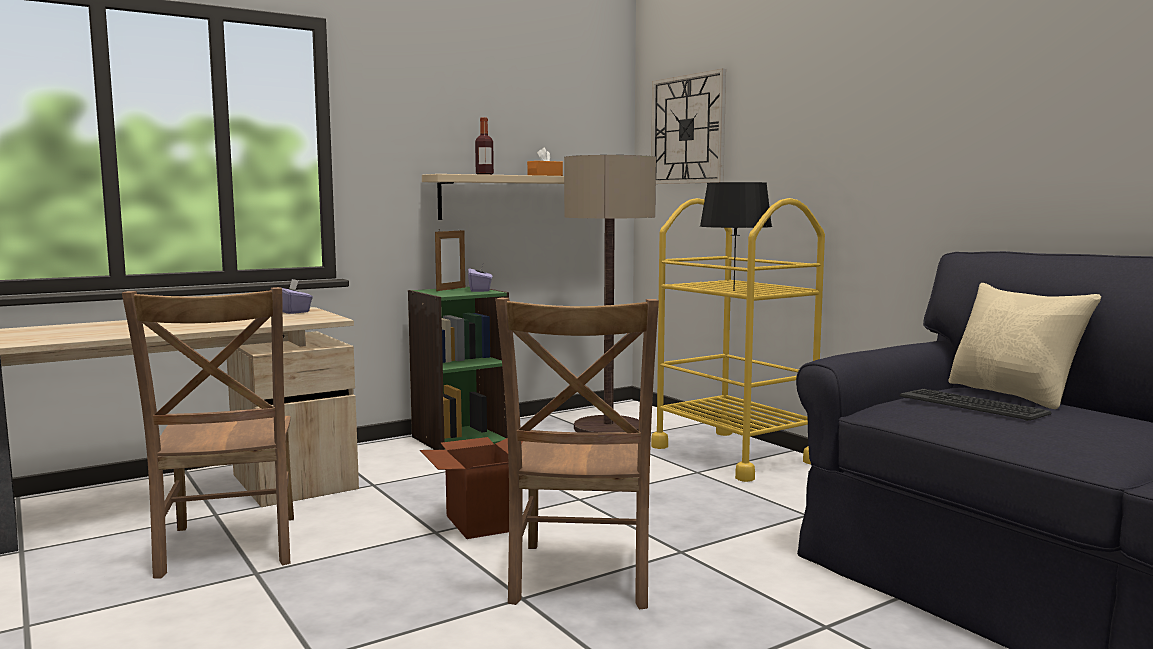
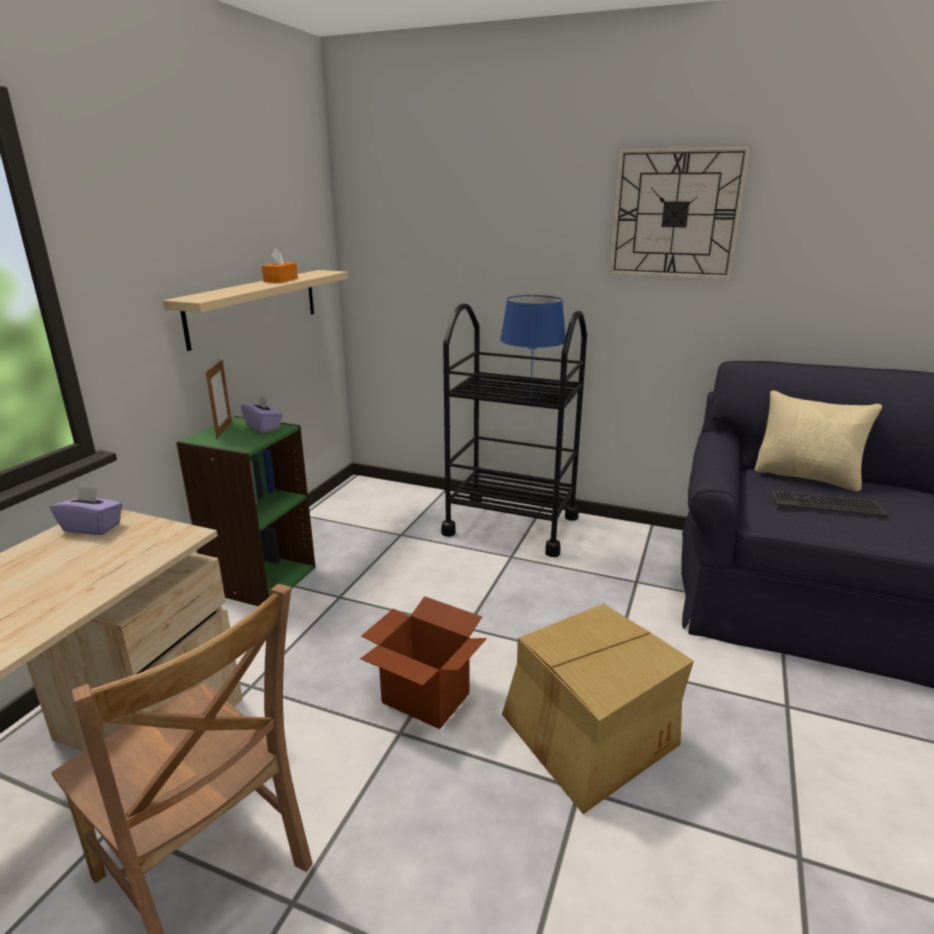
camera: 35 degrees left, 15 degrees up
bottle [475,117,494,175] -> none
brown chair [495,298,659,609] -> cardboard box [502,603,694,814]
floor lamp [564,155,656,433] -> none
wall clock [651,69,726,184] -> wall clock moved to [609,145,751,280]
yellow cart [651,198,825,482] -> black cart [441,303,587,557]
black table lamp [700,182,772,290] -> blue table lamp [500,295,566,398]

